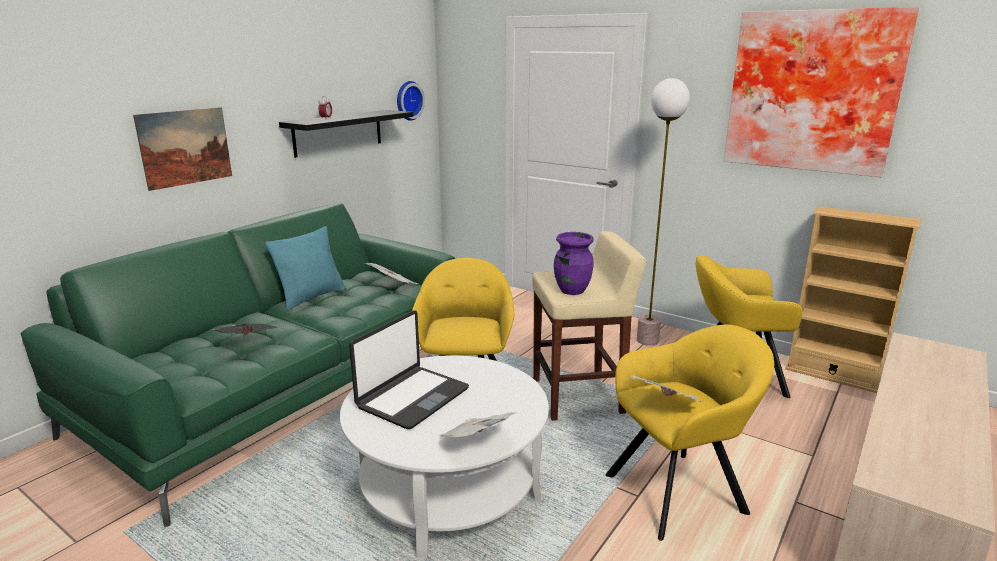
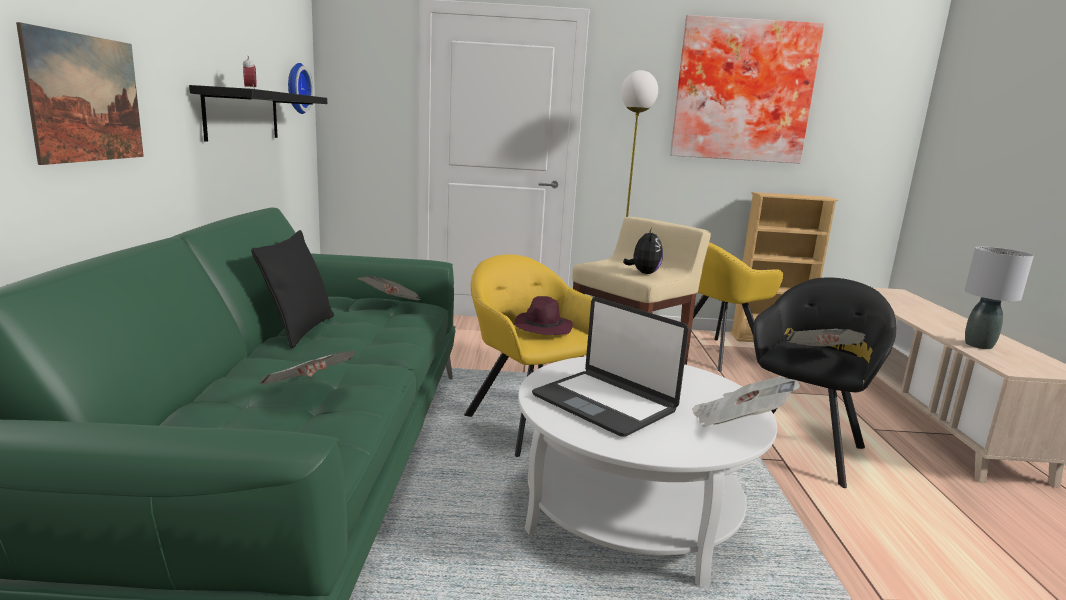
camera: 35 degrees left, 5 degrees down
turquoise pillow [265,226,346,310] -> black pillow [251,230,334,349]
laptop [349,310,469,429] -> laptop turned 135 degrees clockwise [532,297,689,436]
purple vase [554,232,594,295] -> plush toy [623,228,663,274]
yellow armchair [605,324,774,541] -> black armchair [753,278,896,488]
none -> purple hat [513,296,573,335]
none -> grey table lamp [965,247,1034,349]

